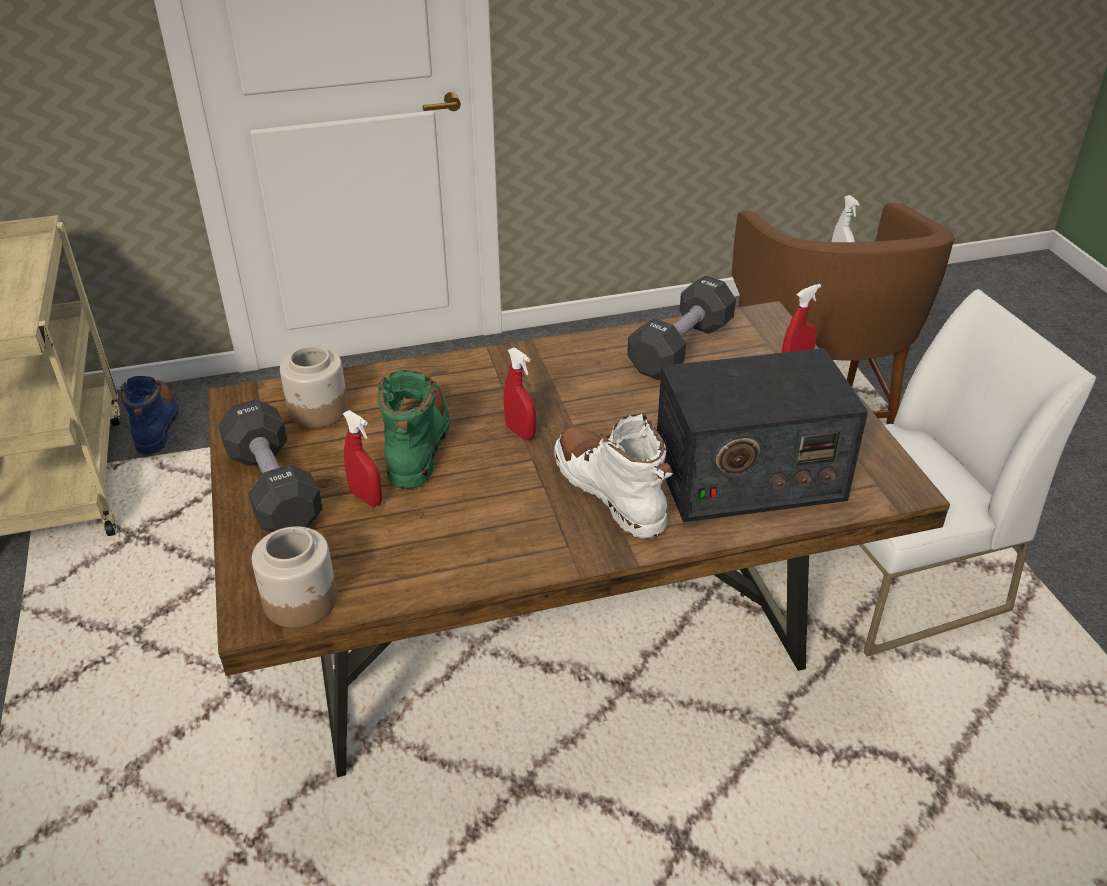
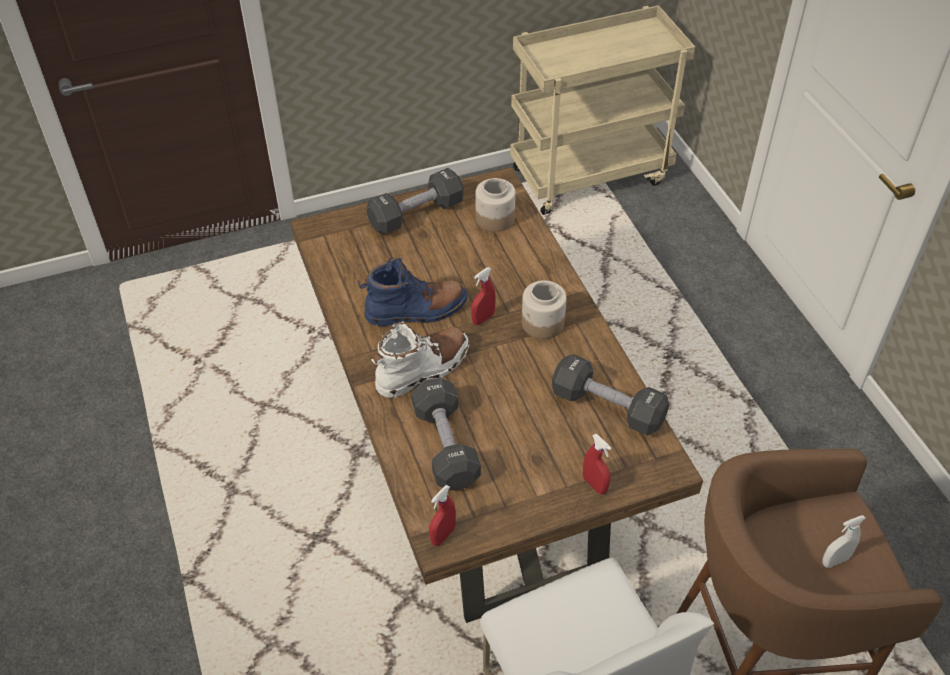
camera: 85 degrees right, 10 degrees up
blue boot [120,376,178,454] -> blue boot moved to [358,257,467,327]
jar [252,526,337,628] -> jar moved to [522,280,567,339]
red spray bottle [343,410,382,506] -> red spray bottle moved to [429,485,456,546]
green boot [377,370,449,489] -> none
radio [657,348,868,522] -> black dumbbell [411,378,481,491]

